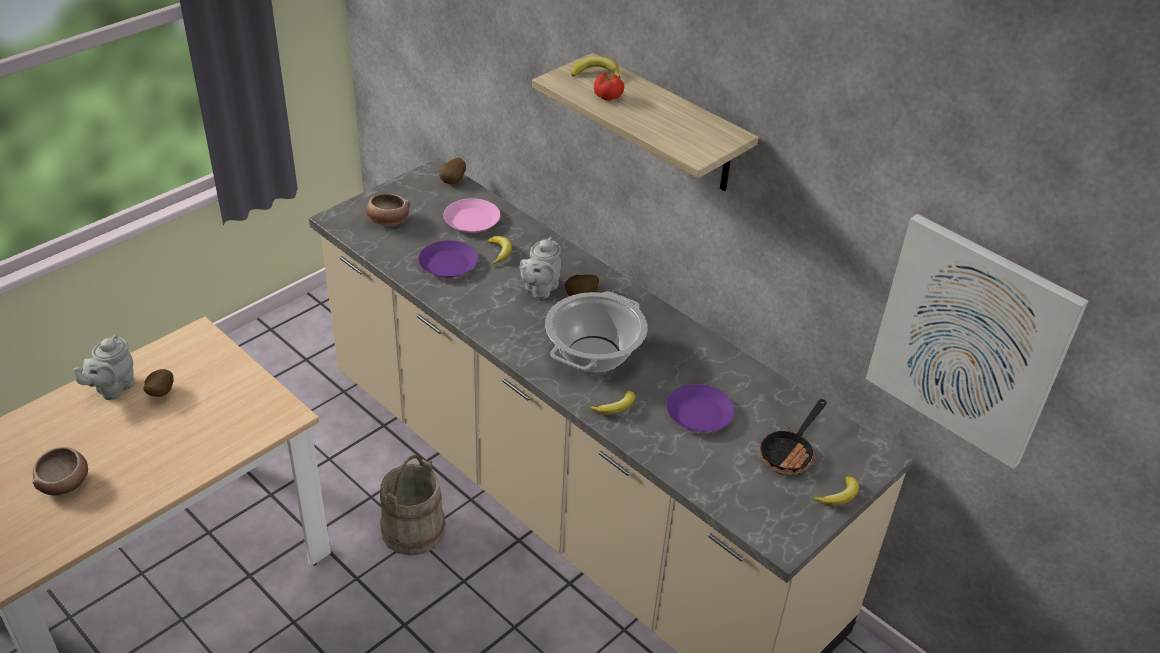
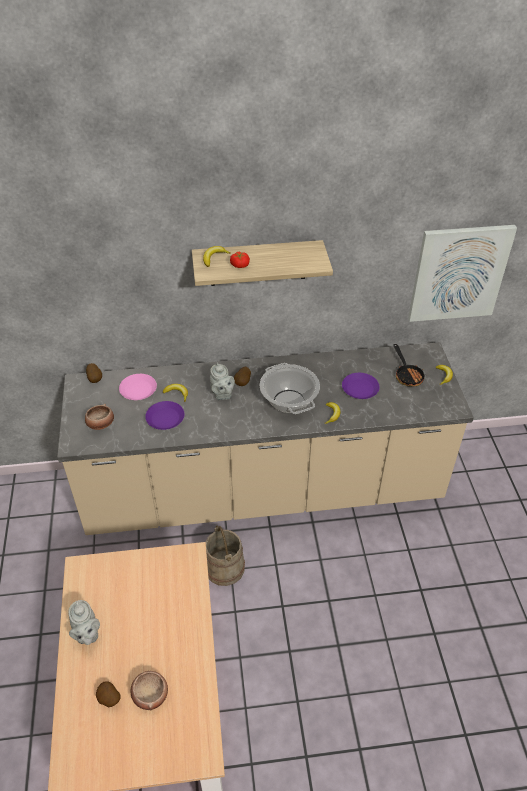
camera: 50 degrees left, 5 degrees up
potato [143,369,174,397] -> potato moved to [96,681,121,707]

